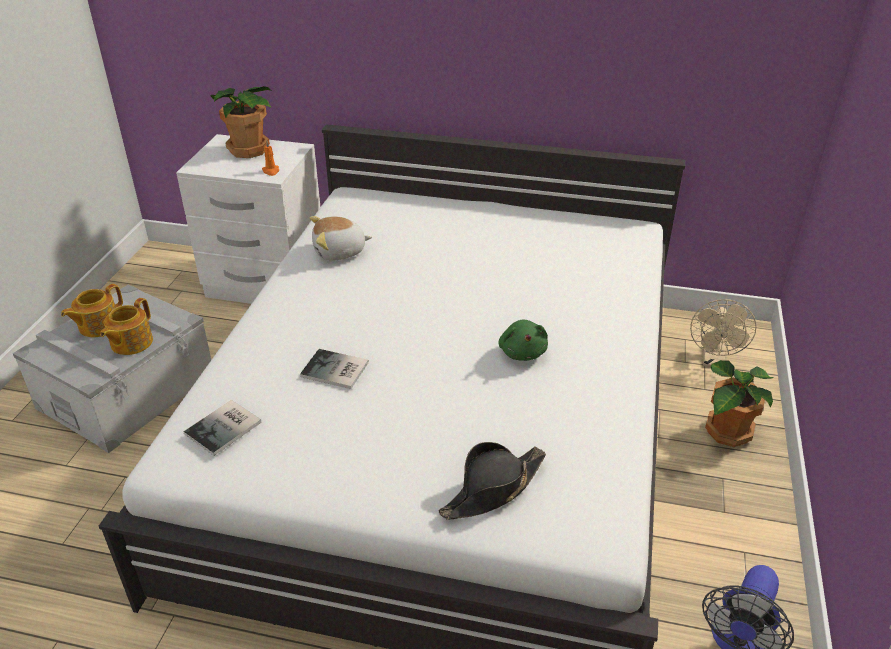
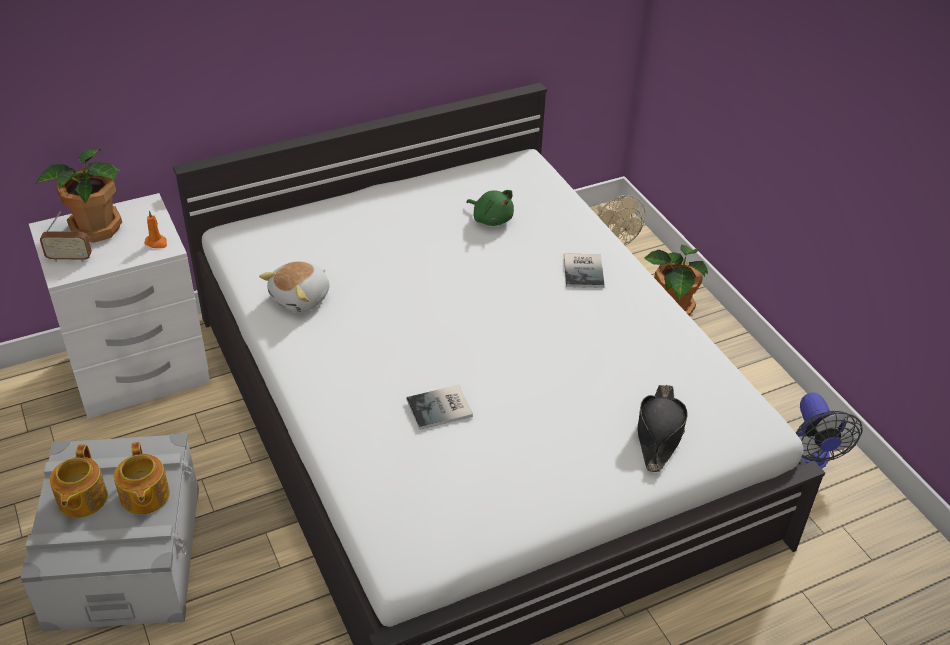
camera: 40 degrees left, 5 degrees up
book [184,400,262,456] -> book moved to [564,253,605,288]
green plush toy [498,320,548,361] -> green plush toy moved to [466,190,514,226]
none -> radio [40,212,92,262]

